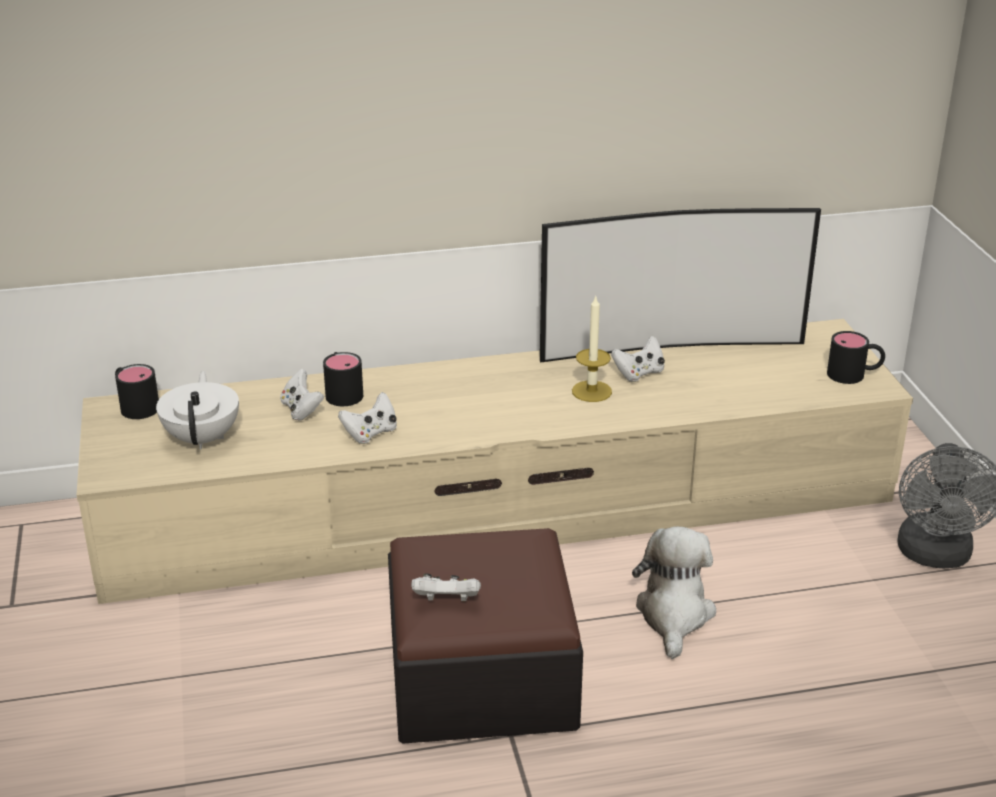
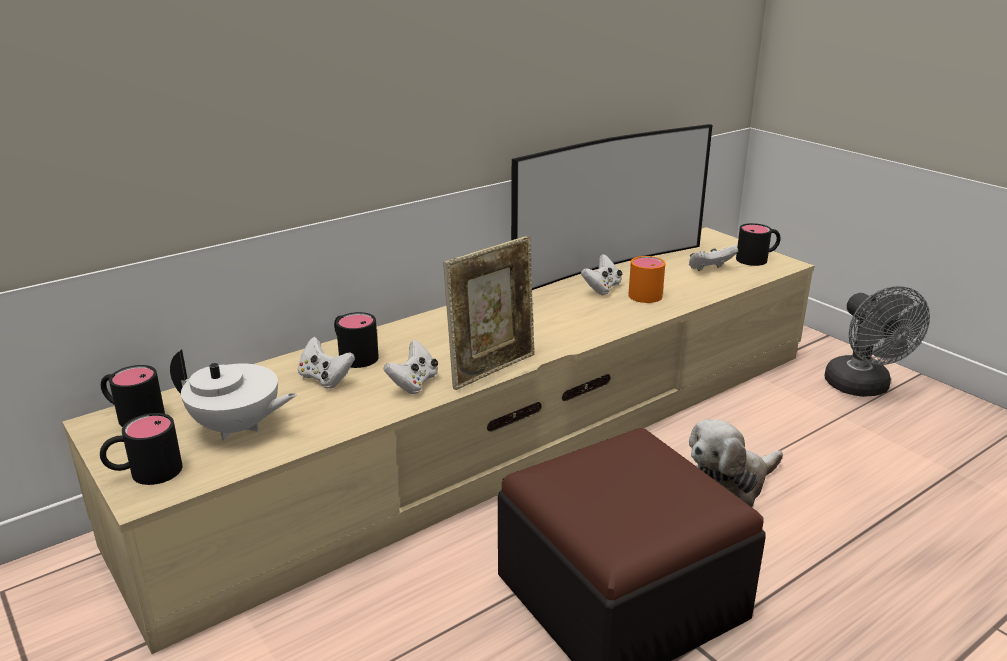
camera: 25 degrees left, 5 degrees down
white teapot [156,371,239,450] -> white teapot turned 135 degrees clockwise [170,350,297,441]
white game controller [411,573,481,601] -> white game controller moved to [689,245,738,271]
candle [572,296,612,402] -> none
plush toy [632,526,716,659] -> plush toy turned 105 degrees counterclockwise [689,419,783,507]
none -> black mug [100,413,183,485]
none -> picture frame [443,236,535,390]
none -> orange mug [628,256,665,303]

